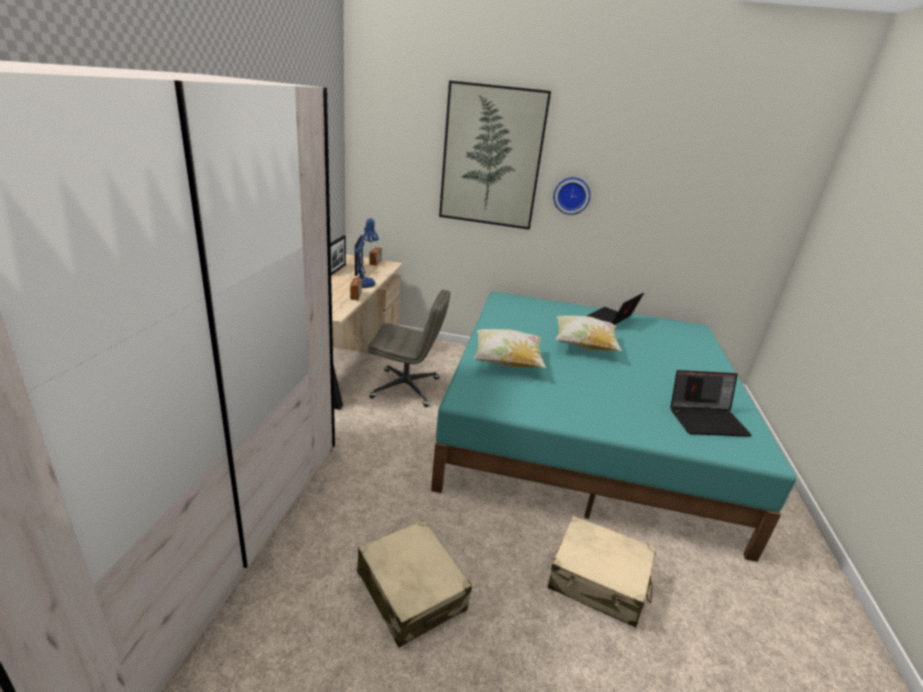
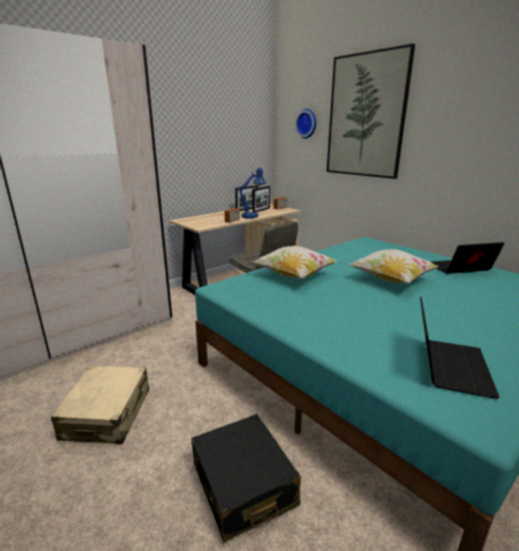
camera: 40 degrees right, 5 degrees down
beige suitcase [548,516,656,627] -> black suitcase [191,414,301,542]
wall clock [553,177,591,215] -> wall clock moved to [295,109,317,139]
laptop [671,370,752,437] -> laptop turned 105 degrees counterclockwise [420,297,500,399]

